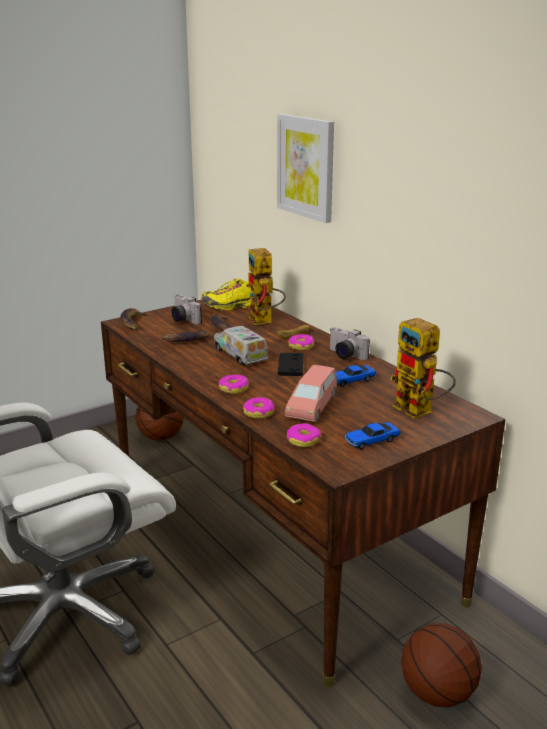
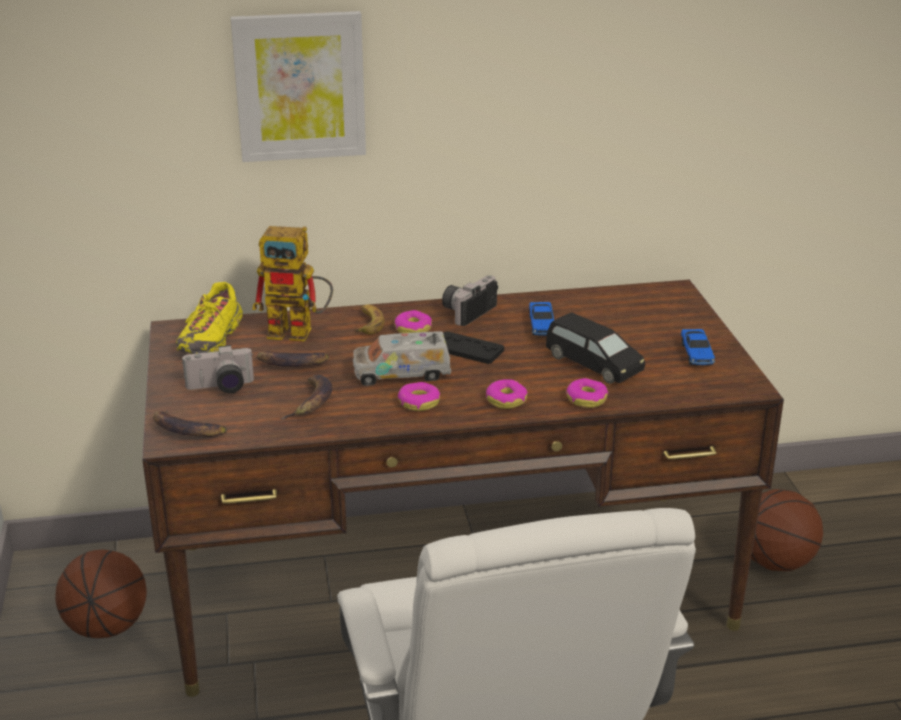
camera: 65 degrees left, 5 degrees up
pink toy car [285,365,337,422] -> black toy car [546,312,645,384]
donut [287,423,321,447] -> donut moved to [398,382,440,411]
camera [330,327,370,360] -> camera turned 150 degrees clockwise [442,275,498,326]
toy robot [390,318,456,419] -> none

